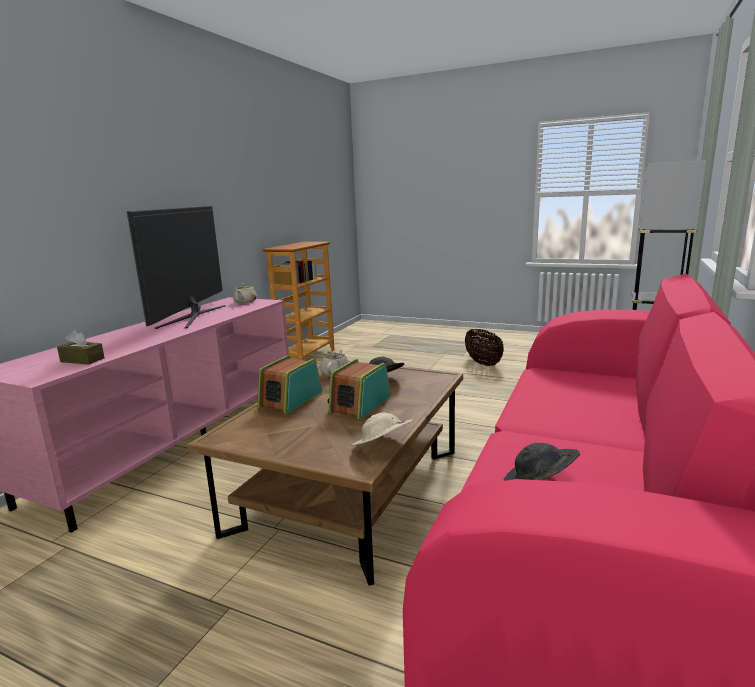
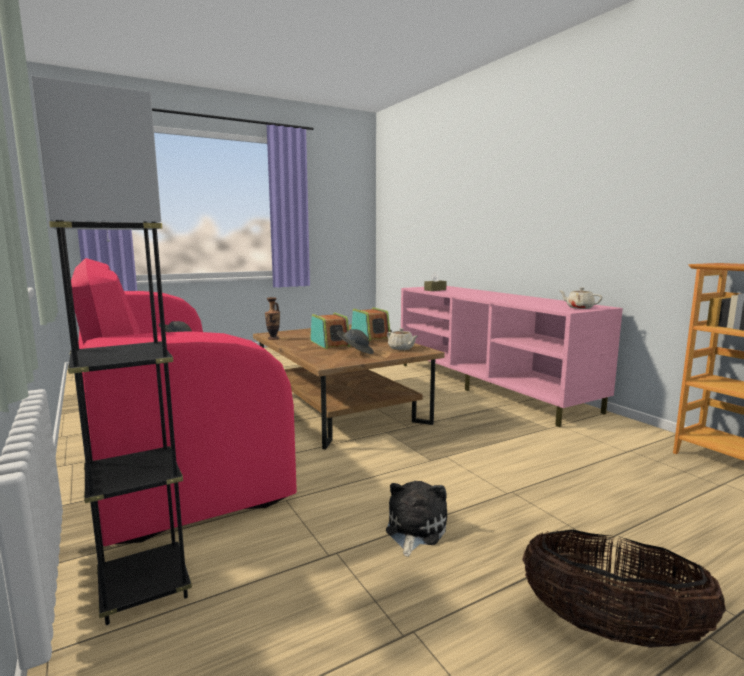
camera: 125 degrees right, 5 degrees down
television [127,206,226,329] -> none
beige hat [352,413,413,446] -> vase [265,297,280,340]
none -> plush toy [386,481,447,557]

